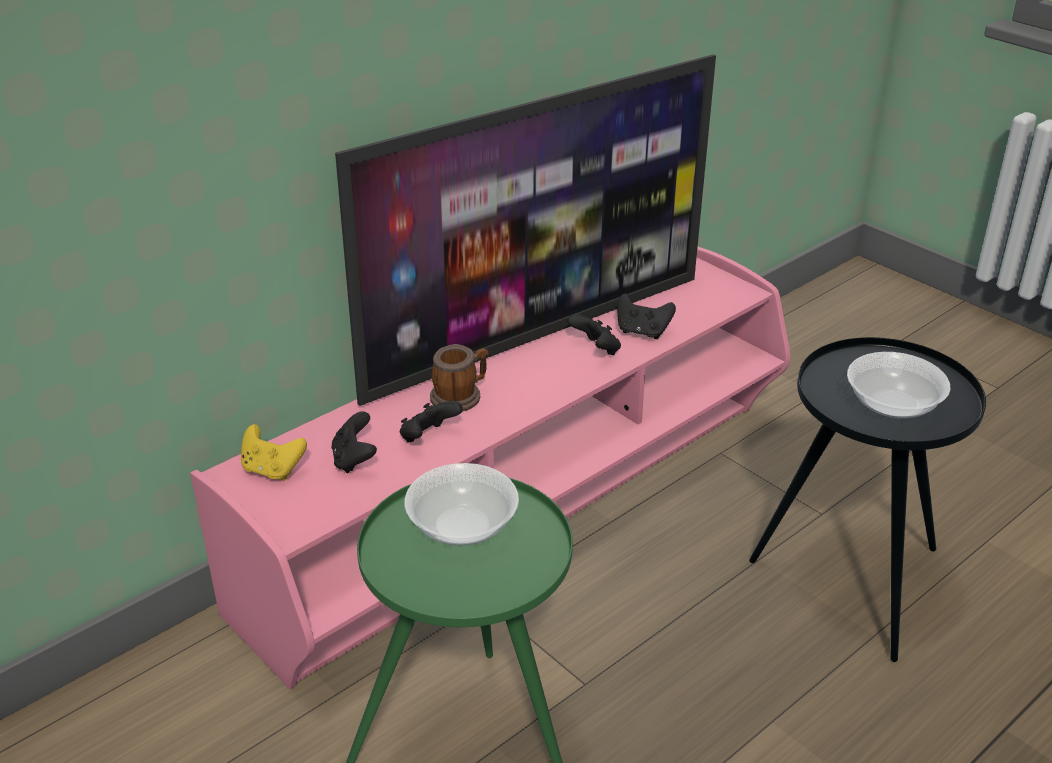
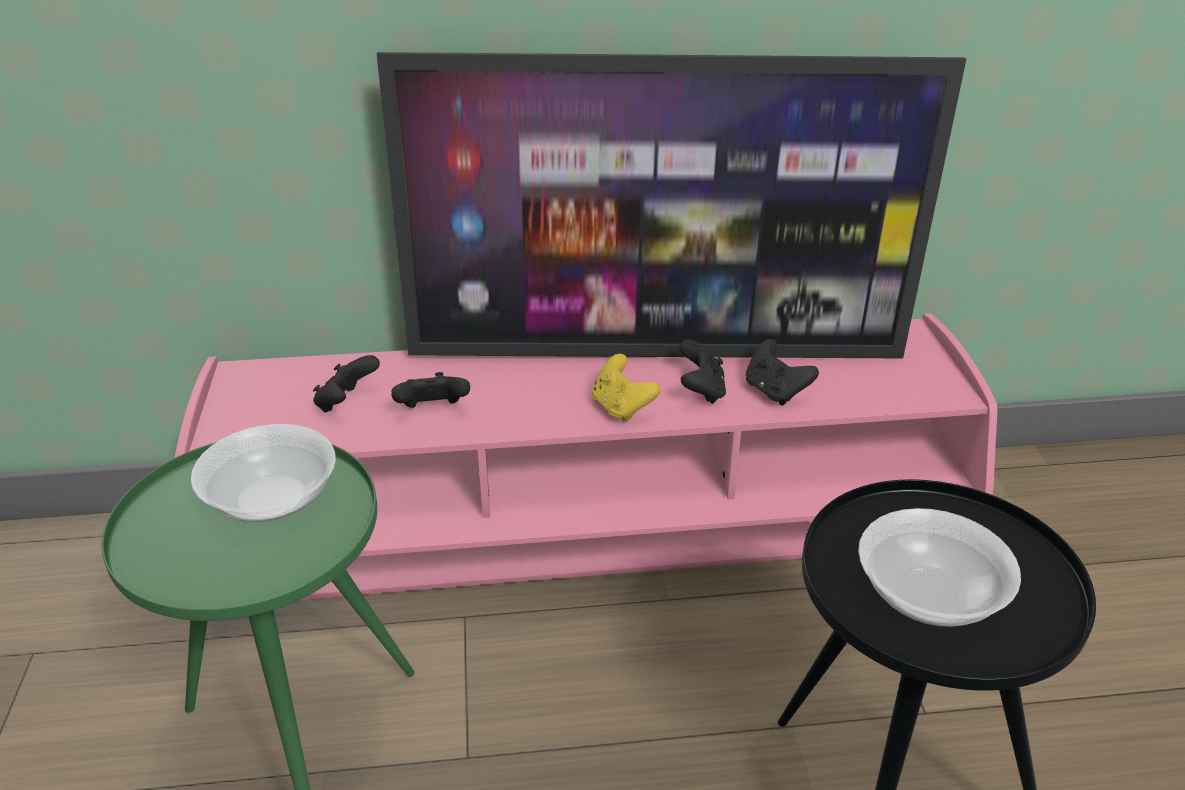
camera: 35 degrees right, 0 degrees up
yellow game controller [241,424,307,481] -> yellow game controller moved to [592,354,660,422]
mug [430,344,488,411] -> none

